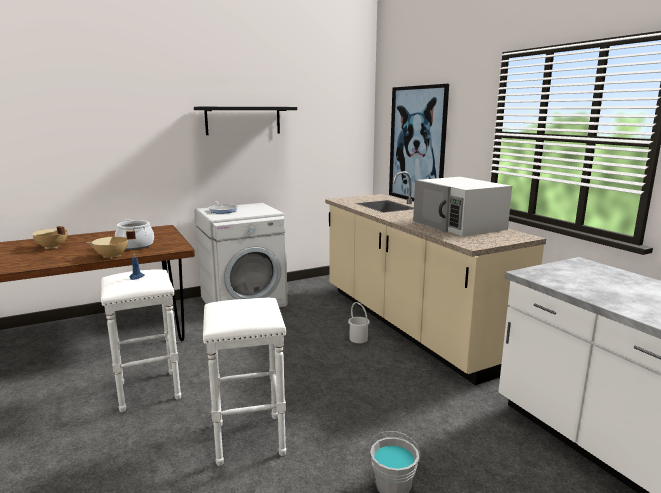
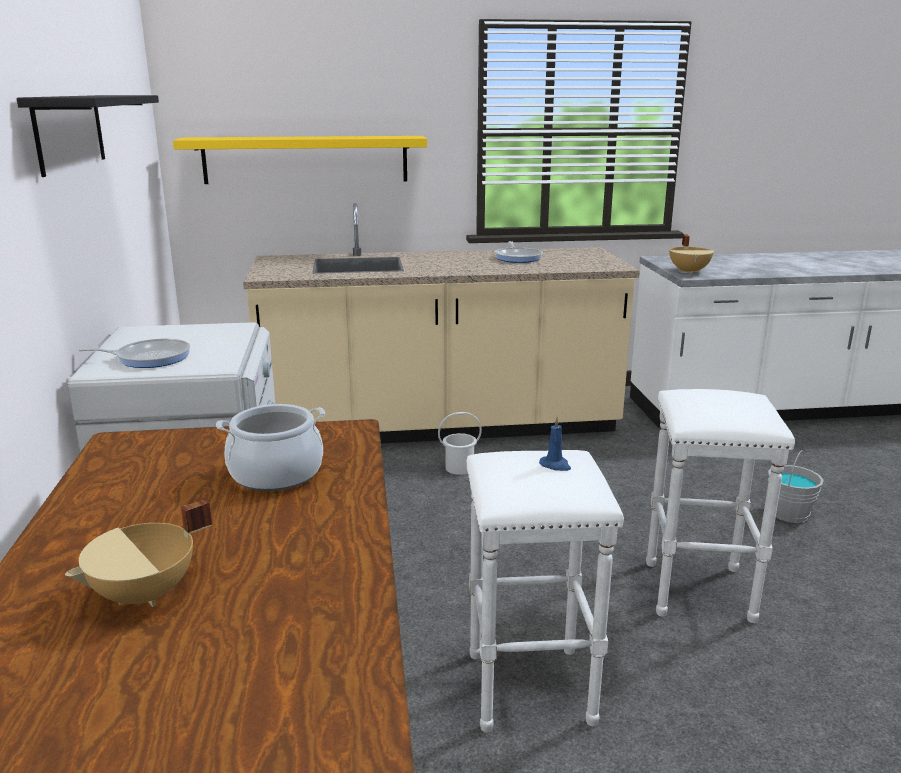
camera: 70 degrees left, 5 degrees up
beige cooking pot [87,231,136,259] -> beige cooking pot moved to [669,234,714,274]
picture [389,84,449,201] -> yellow shelf [173,136,427,184]
white microwave [413,177,512,236] -> frying pan [495,241,543,263]

